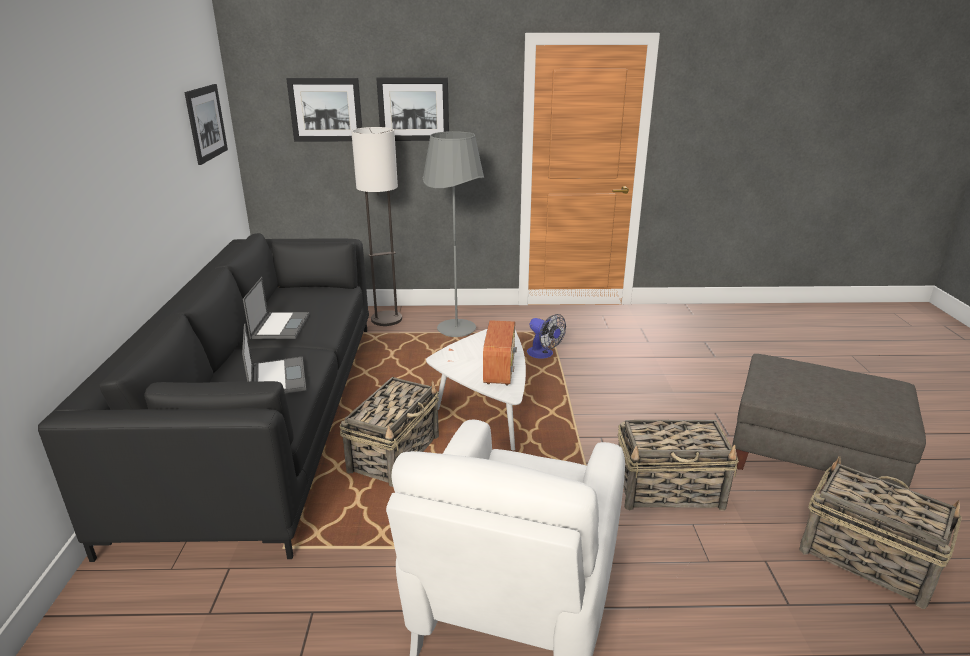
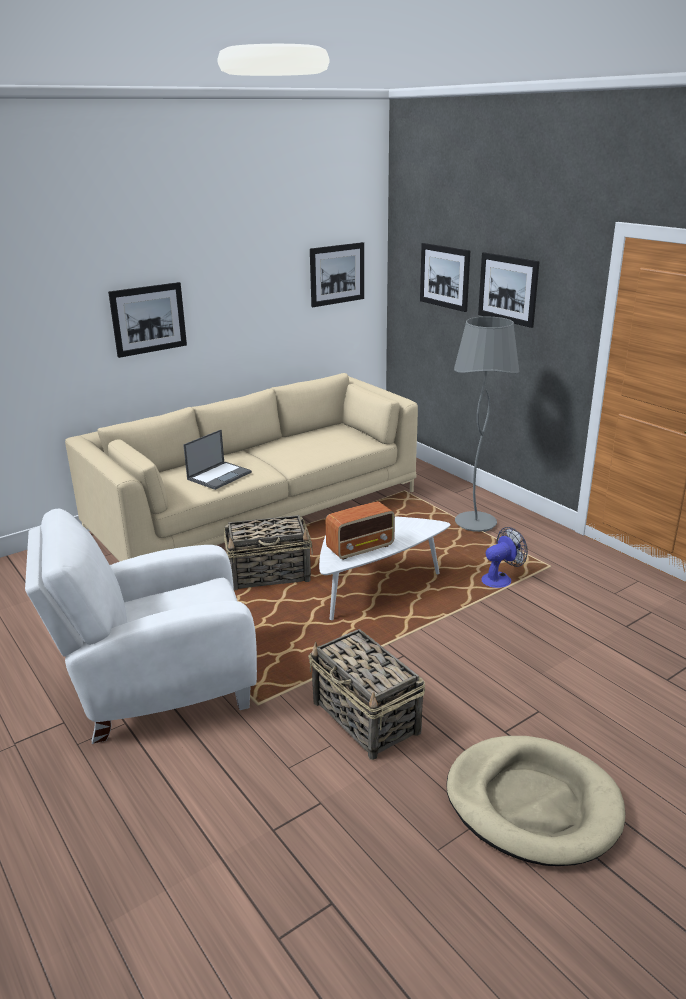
camera: 55 degrees right, 0 degrees up
black sofa [38,233,369,562] -> beige sofa [65,373,418,562]
laptop [243,277,310,339] -> none
floor lamp [351,127,402,326] -> none
fan [527,314,566,359] -> fan turned 135 degrees counterclockwise [481,527,528,588]
grey ottoman [732,354,926,488] -> beige dog bed [446,736,625,866]
basket [799,456,962,609] -> none
none -> picture [108,282,187,358]

